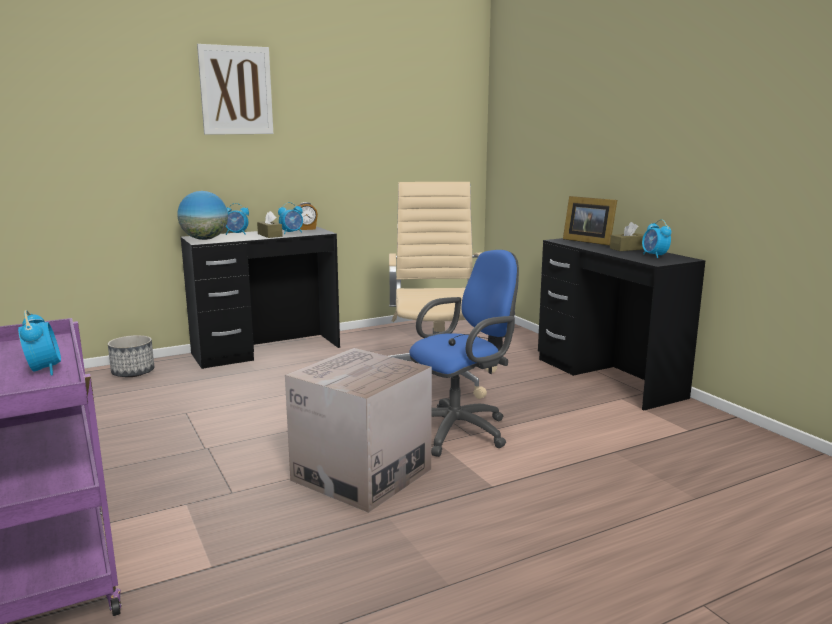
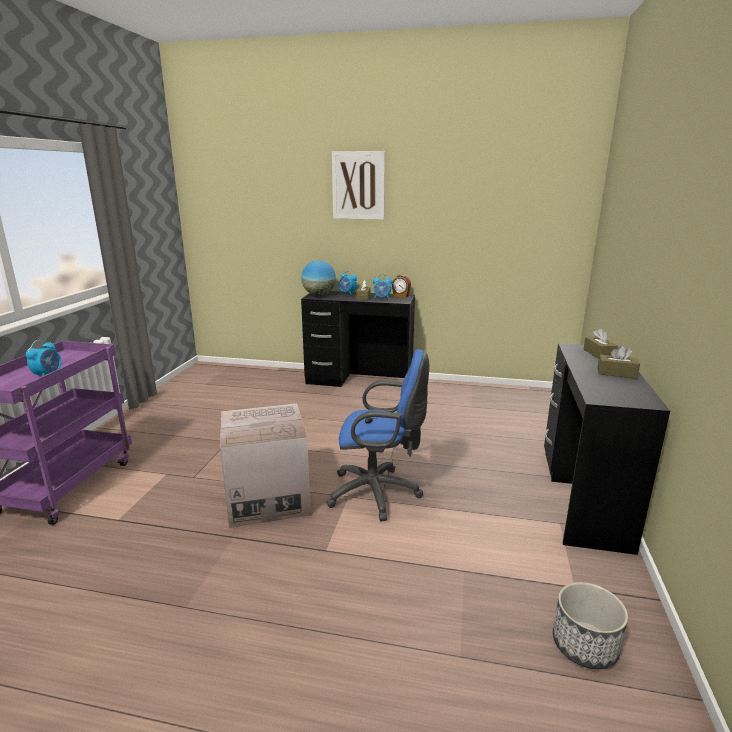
camera: 40 degrees right, 5 degrees up
planter [108,335,154,377] -> planter moved to [553,582,628,669]
beige office chair [389,182,497,399] -> none
picture frame [563,196,617,245] -> brown tissue box [584,328,618,359]
alarm clock [642,219,672,258] -> none

